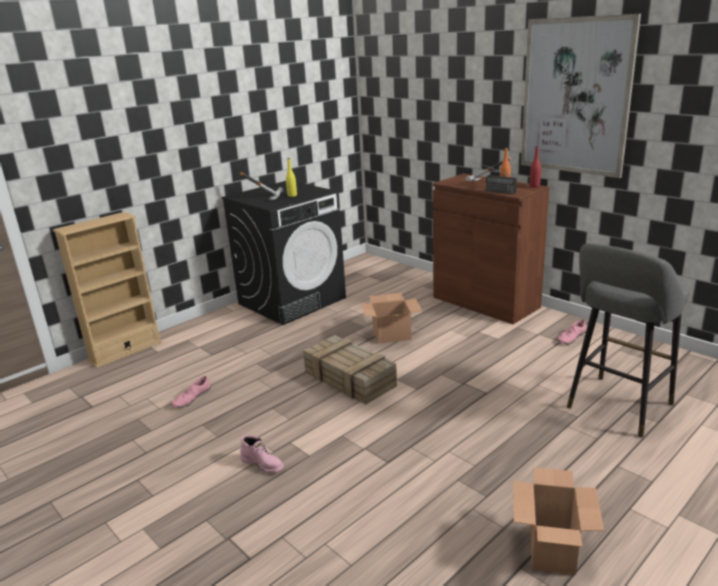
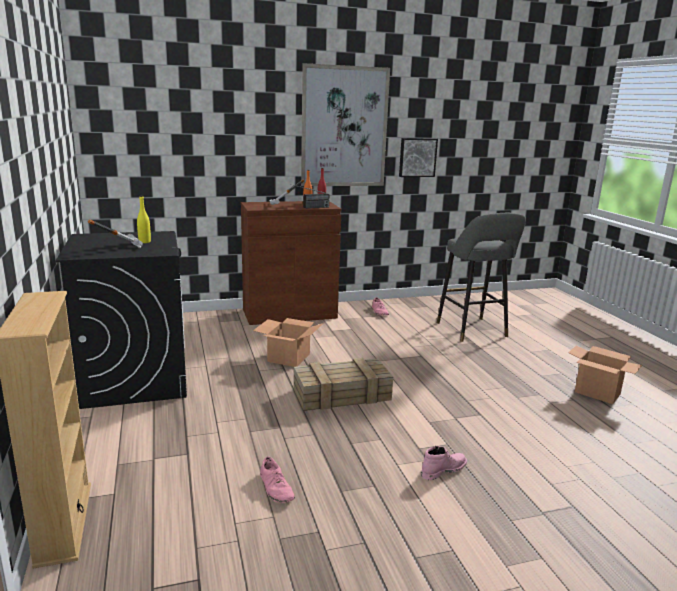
camera: 65 degrees left, 5 degrees down
none -> picture [399,138,438,177]

